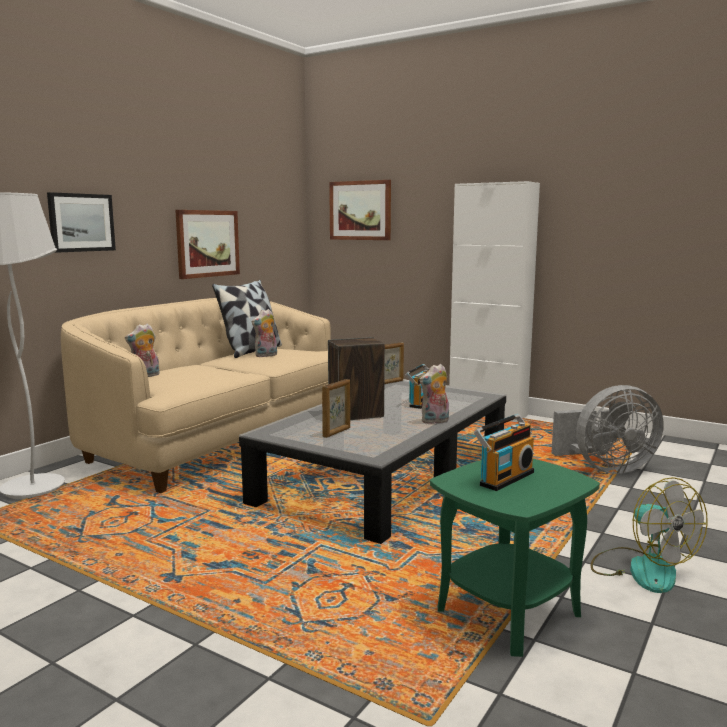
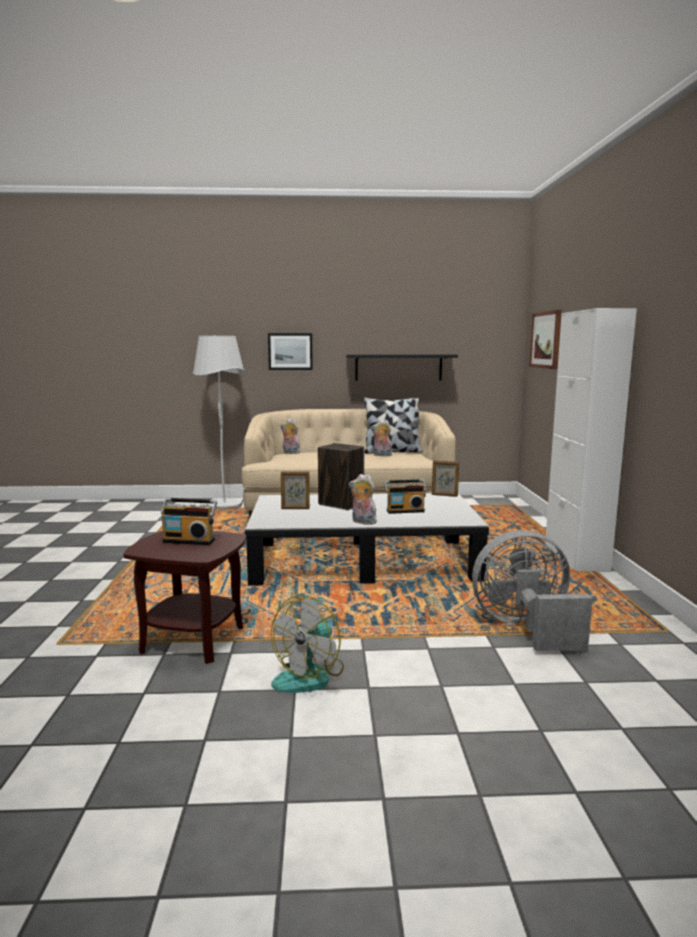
camera: 55 degrees right, 0 degrees up
picture [175,210,240,279] -> black shelf [346,354,458,381]
green side table [430,459,600,657] -> brown side table [123,531,246,664]
grey fan [552,385,664,474] -> grey fan turned 135 degrees clockwise [472,530,593,651]

